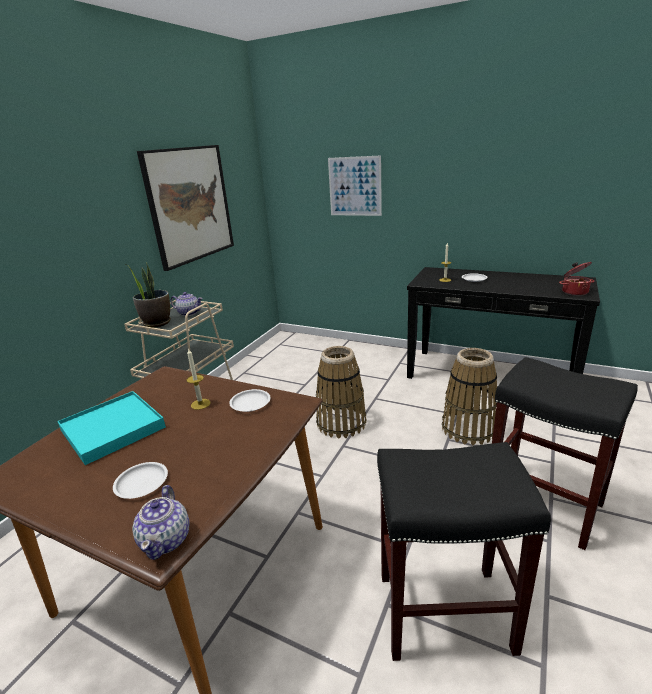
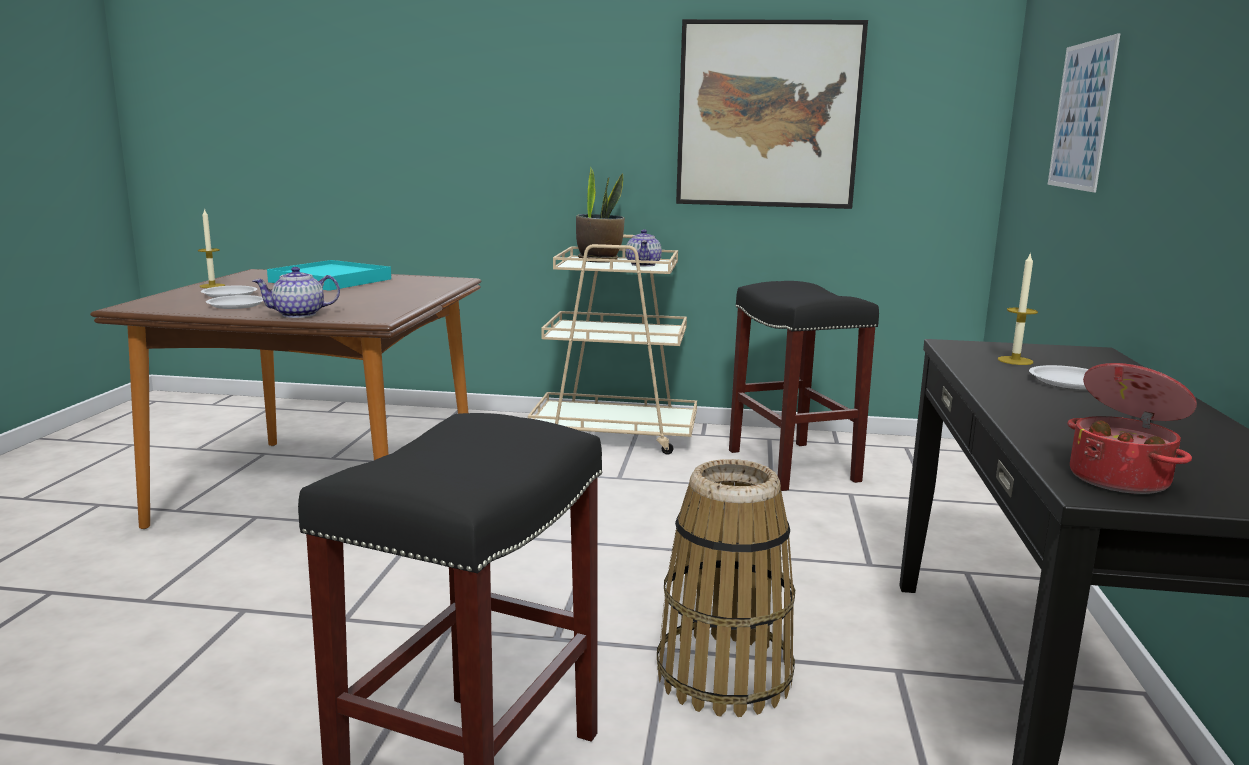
camera: 70 degrees right, 10 degrees down
teapot [132,485,190,560] -> teapot moved to [253,267,340,318]
candle [187,348,210,410] -> candle moved to [198,208,225,288]
white plate [229,389,271,412] -> white plate moved to [206,295,263,309]
basket [316,346,366,439] -> none
black stool [377,442,551,661] -> black stool moved to [729,281,879,491]

